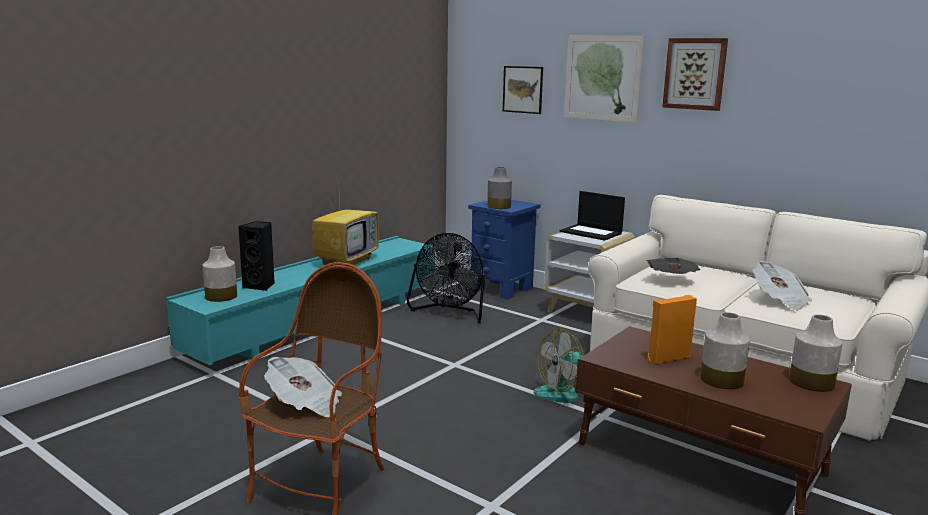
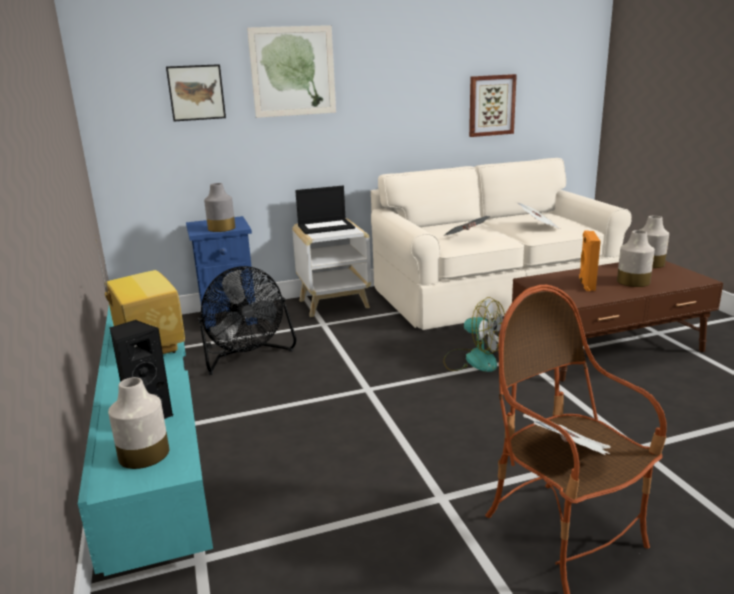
camera: 55 degrees left, 5 degrees up
fan [534,329,584,403] -> fan turned 60 degrees counterclockwise [443,297,505,372]
picture [662,38,728,111] -> picture moved to [469,74,517,137]

